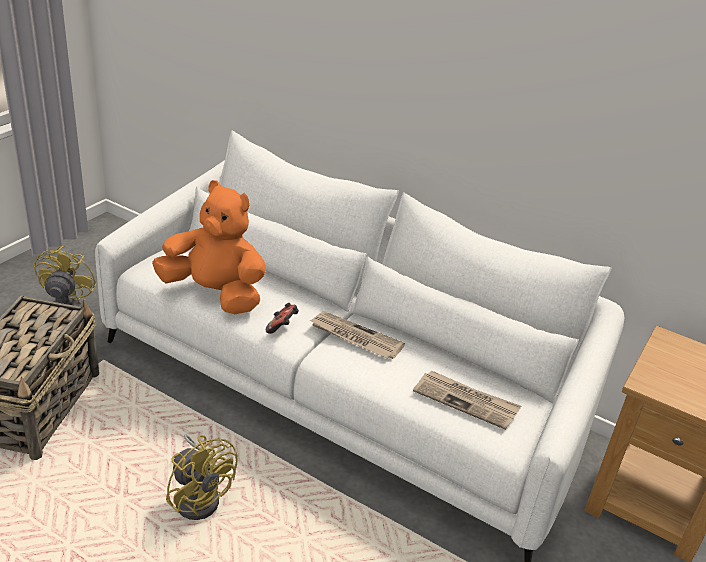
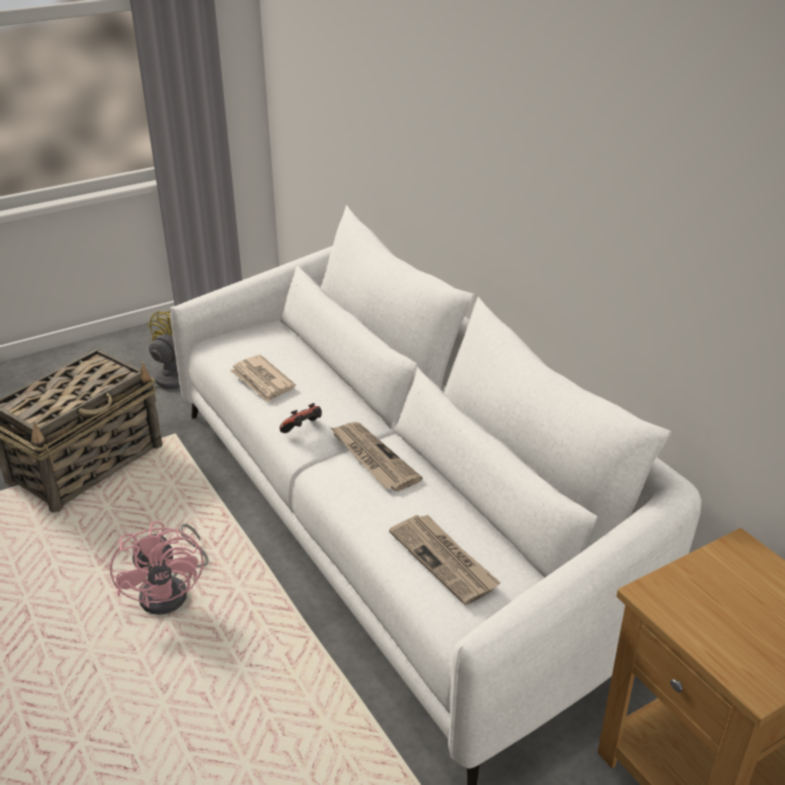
camera: 30 degrees right, 0 degrees up
orange plush toy [152,180,266,314] -> newspaper [230,355,296,403]
yellow fan [166,435,238,520] -> pink fan [110,521,209,615]

